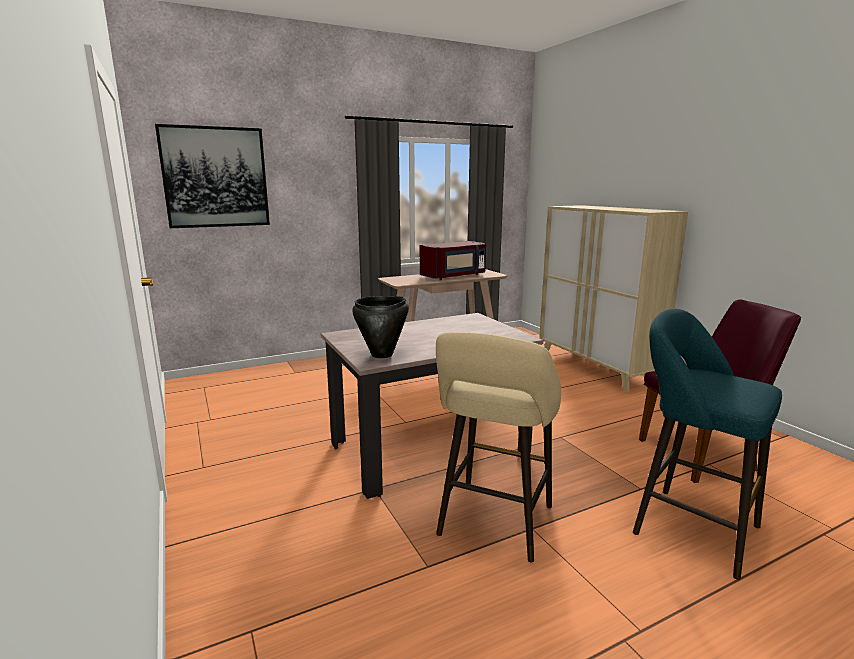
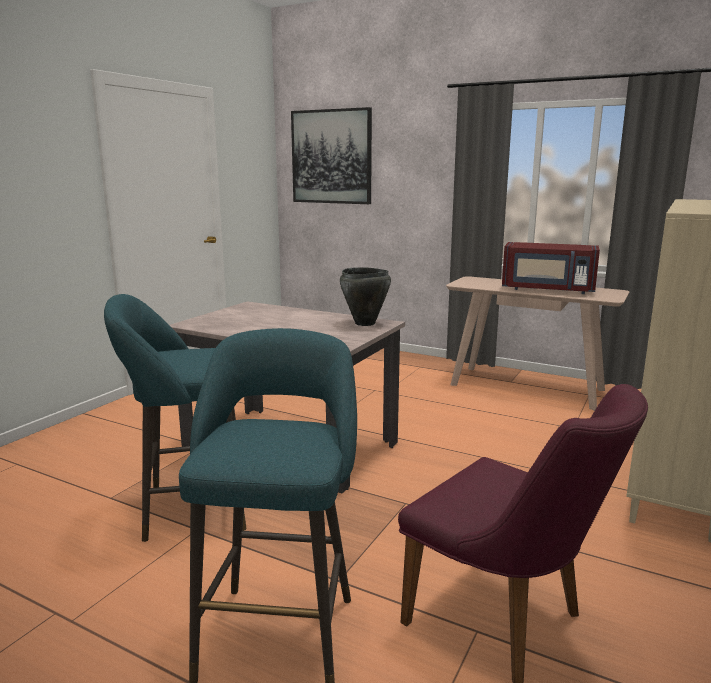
camera: 55 degrees right, 0 degrees up
black cooking pot [352,296,409,358] -> black cooking pot moved to [340,267,391,326]
beige stool [436,332,561,562] -> turquoise stool [104,294,247,542]

